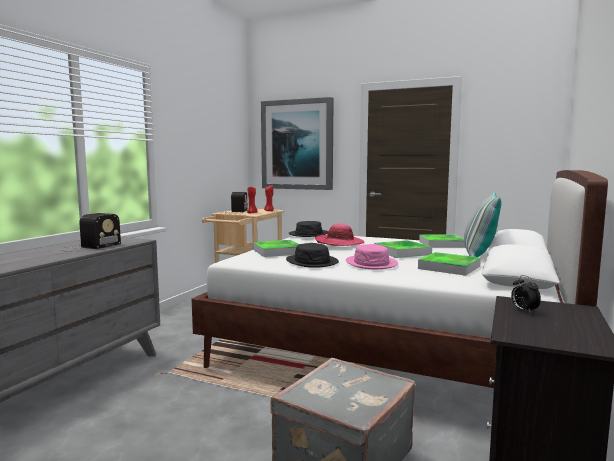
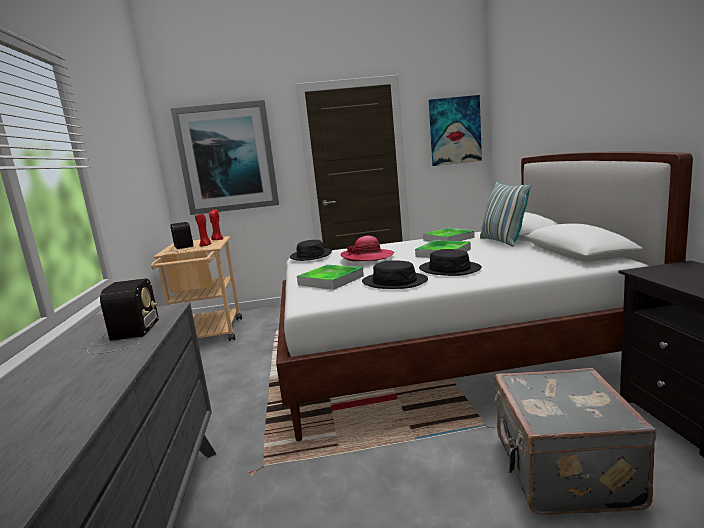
camera: 30 degrees left, 5 degrees up
pink hat [346,244,398,269] -> black hat [419,249,482,276]
tray [418,252,481,276] -> none
alarm clock [511,275,541,313] -> none
none -> picture [429,95,482,166]

